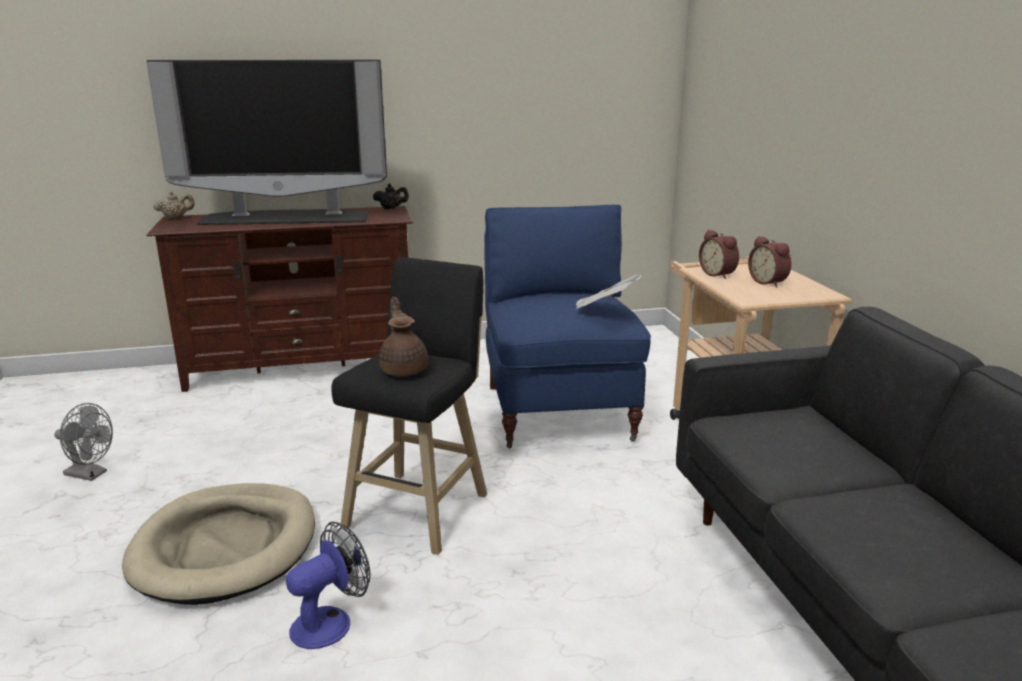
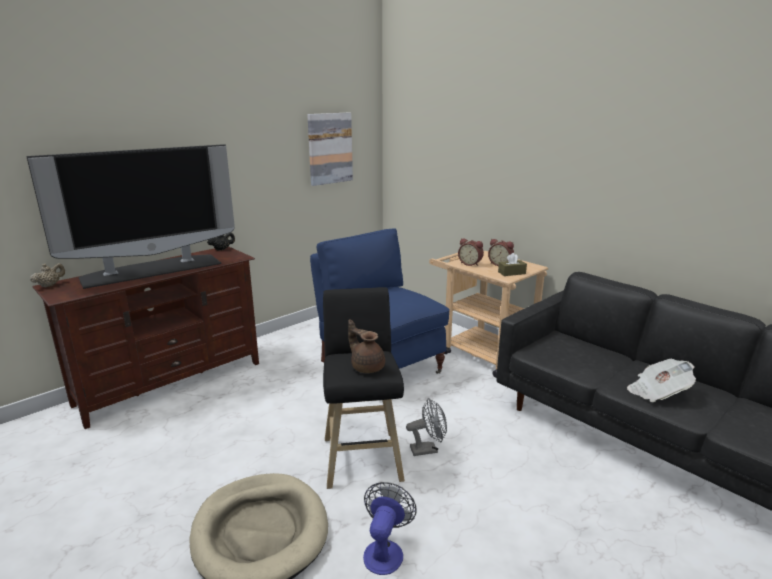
camera: 30 degrees left, 0 degrees up
grey fan [54,403,113,481] -> grey fan moved to [406,398,447,456]
newspaper [575,274,642,310] -> newspaper moved to [627,359,696,402]
none -> picture [307,112,353,186]
none -> brown tissue box [498,253,527,276]

